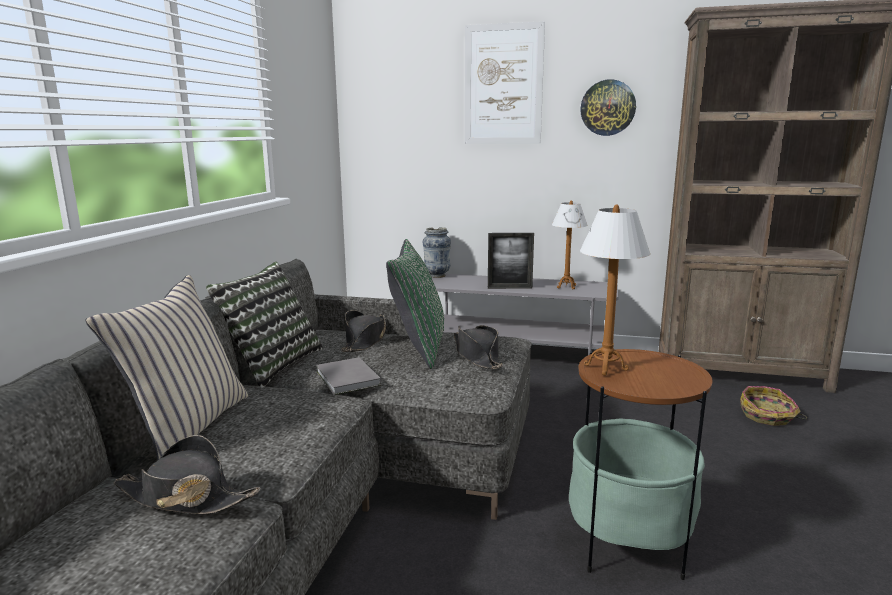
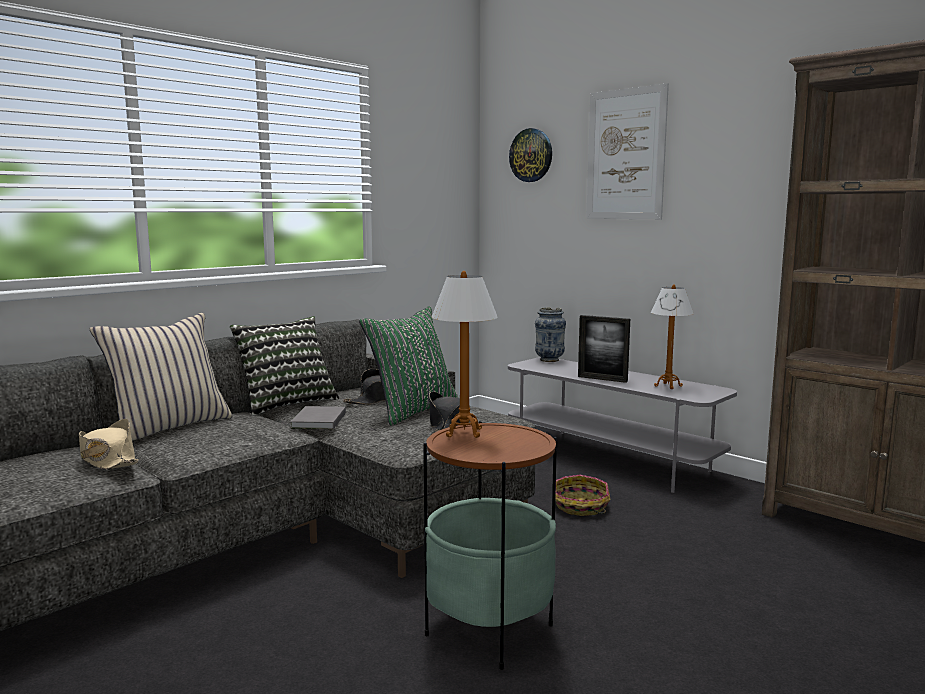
camera: 30 degrees right, 5 degrees down
black hat [114,435,260,514] -> beige hat [79,419,139,470]
wall clock [580,79,636,136] -> wall clock moved to [509,128,552,182]
basket [740,386,807,426] -> basket moved to [555,475,611,516]

